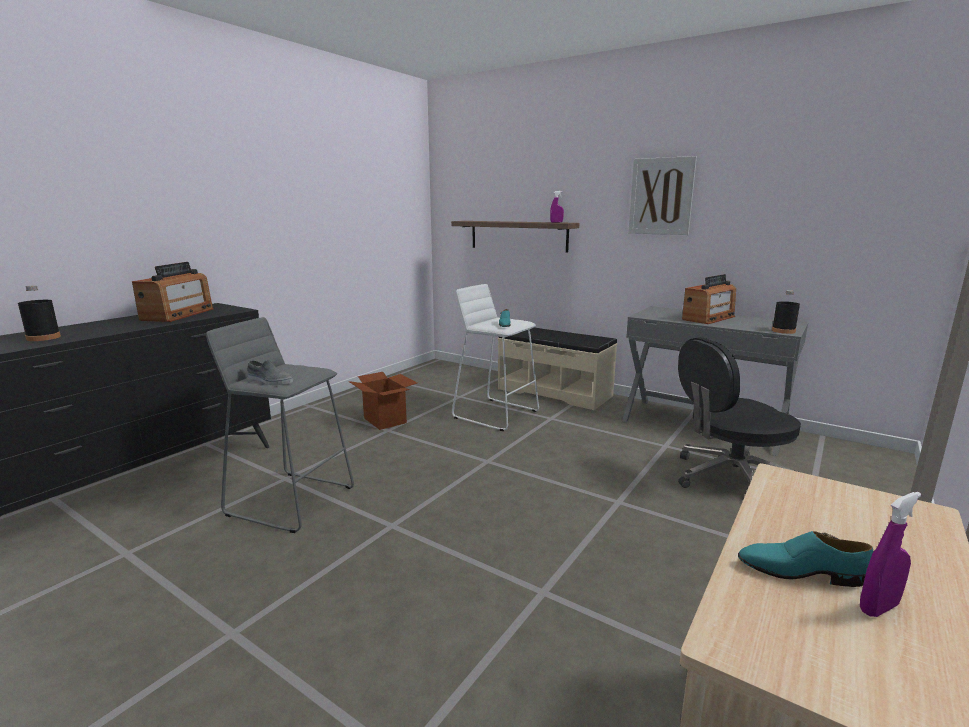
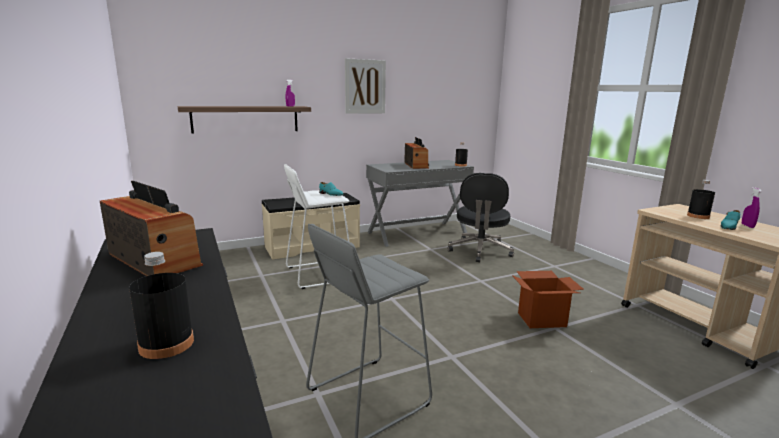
camera: 60 degrees left, 0 degrees up
grey shoe [247,360,293,385] -> none
cardboard box [348,372,417,430] -> cardboard box moved to [512,271,584,328]
none -> black bottle [687,180,715,219]

